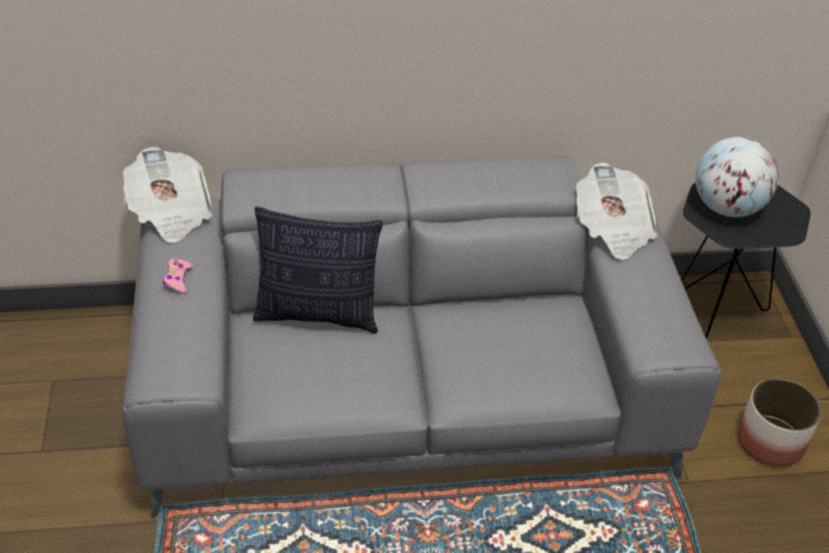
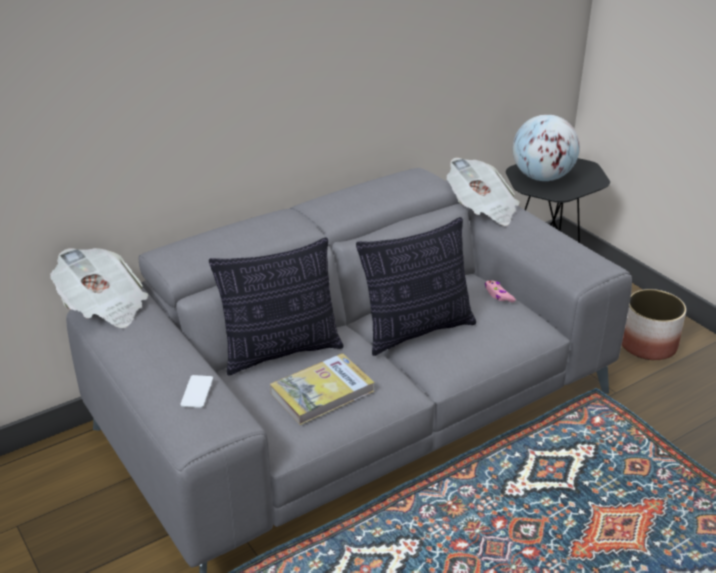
camera: 25 degrees left, 10 degrees down
pink game controller [163,259,193,294] -> pink game controller moved to [485,281,516,302]
none -> phone [180,375,213,408]
none -> book [270,353,374,425]
none -> pillow [356,217,476,356]

